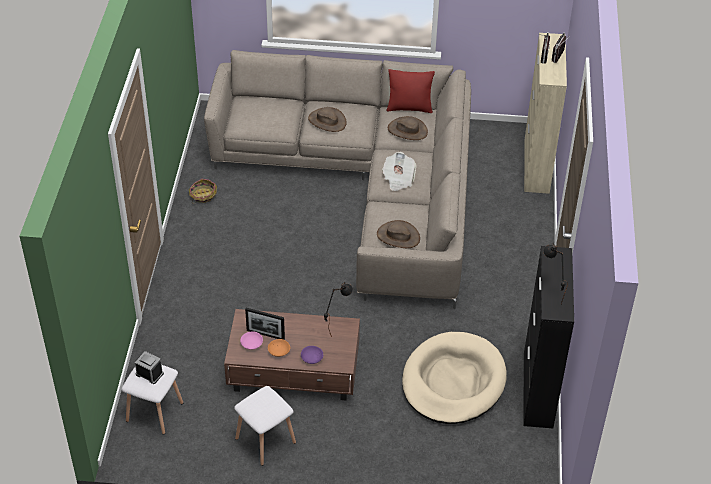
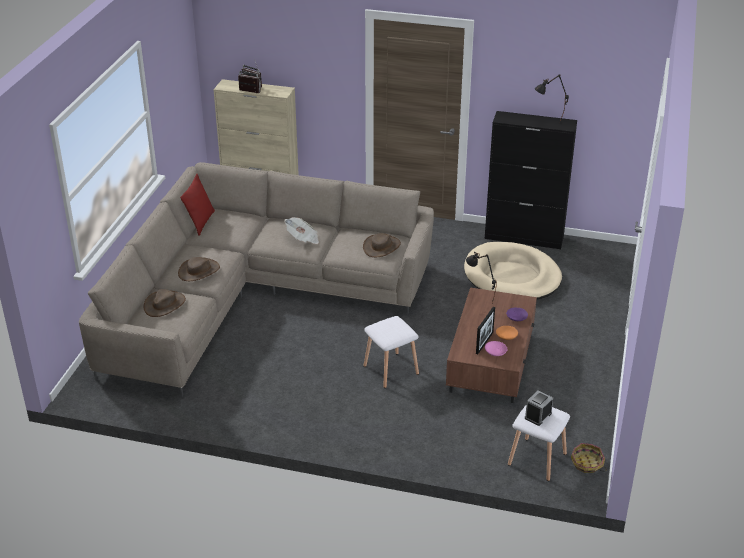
camera: 80 degrees left, 10 degrees down
basket [189,179,217,204] -> basket moved to [571,443,607,473]
white stool [234,386,296,466] -> white stool moved to [363,316,419,388]
brown hat [388,116,428,140] -> brown hat moved to [144,289,186,317]

